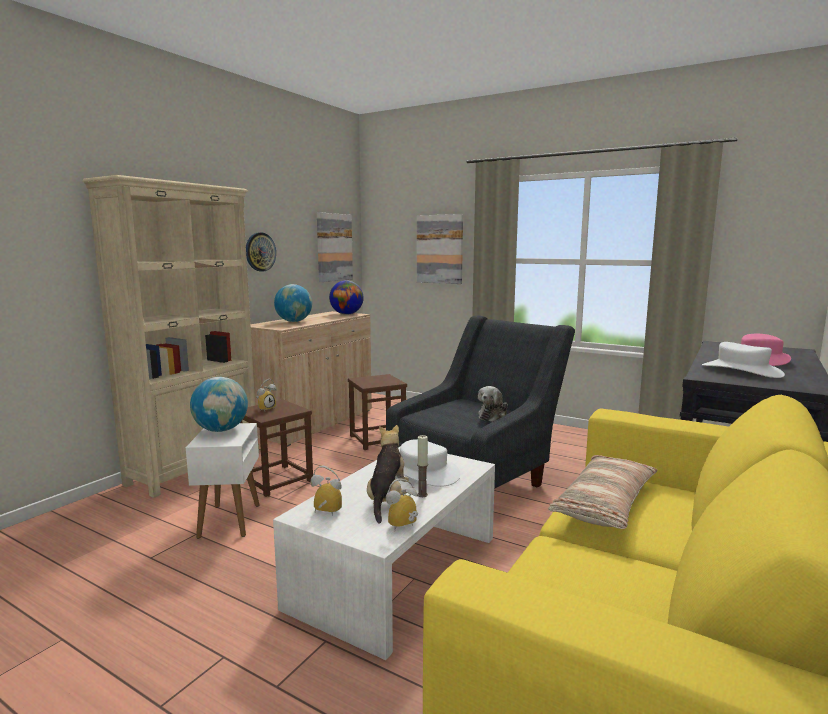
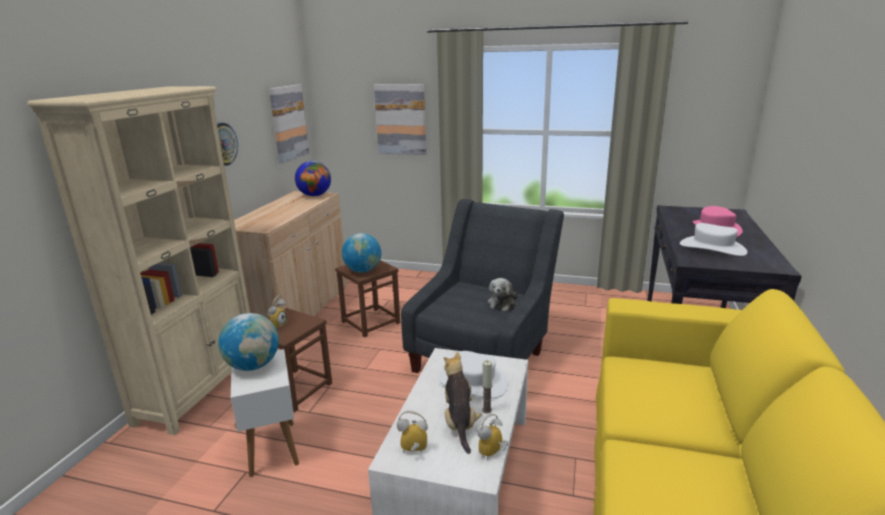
camera: 15 degrees left, 10 degrees up
globe [274,284,312,322] -> globe moved to [342,233,381,273]
pillow [548,455,658,529] -> none

